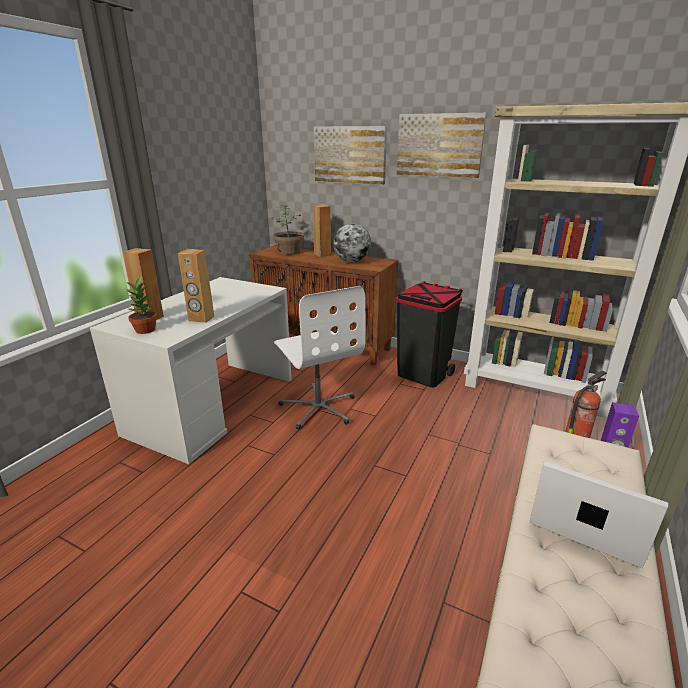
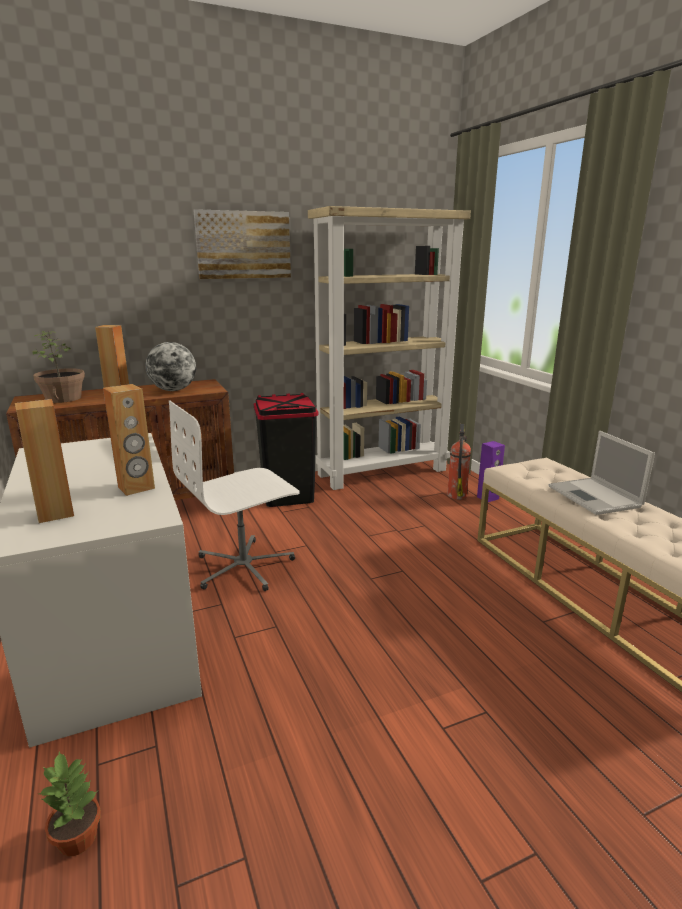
camera: 50 degrees left, 5 degrees down
potted plant [125,276,157,334] -> potted plant moved to [39,752,101,856]
white office chair [274,286,366,430] -> white office chair turned 135 degrees clockwise [169,400,300,591]
picture [314,126,387,185] -> none
laptop [529,461,668,568] -> laptop turned 90 degrees counterclockwise [549,431,655,515]

